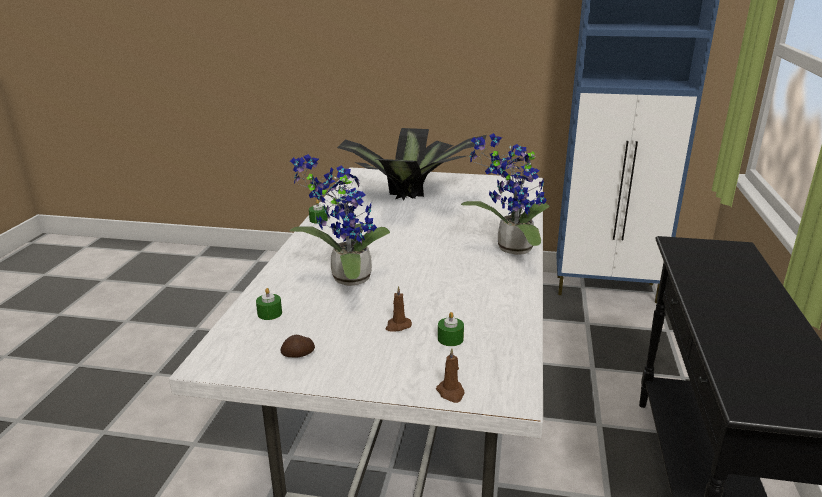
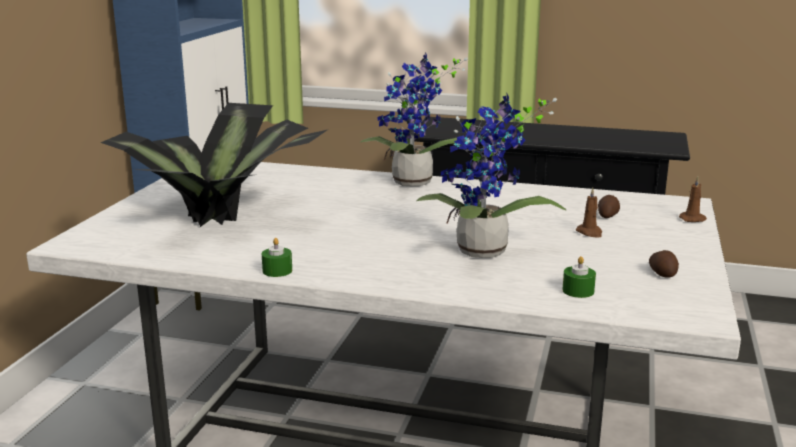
camera: 85 degrees left, 5 degrees down
green candle [438,312,464,346] -> potato [598,195,620,218]

